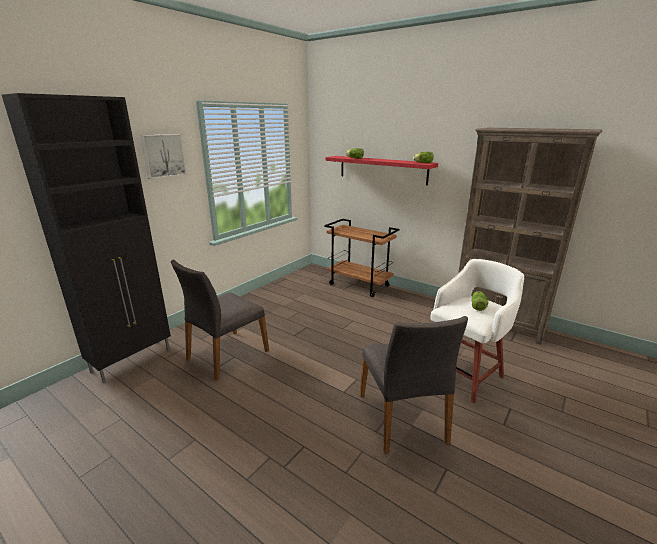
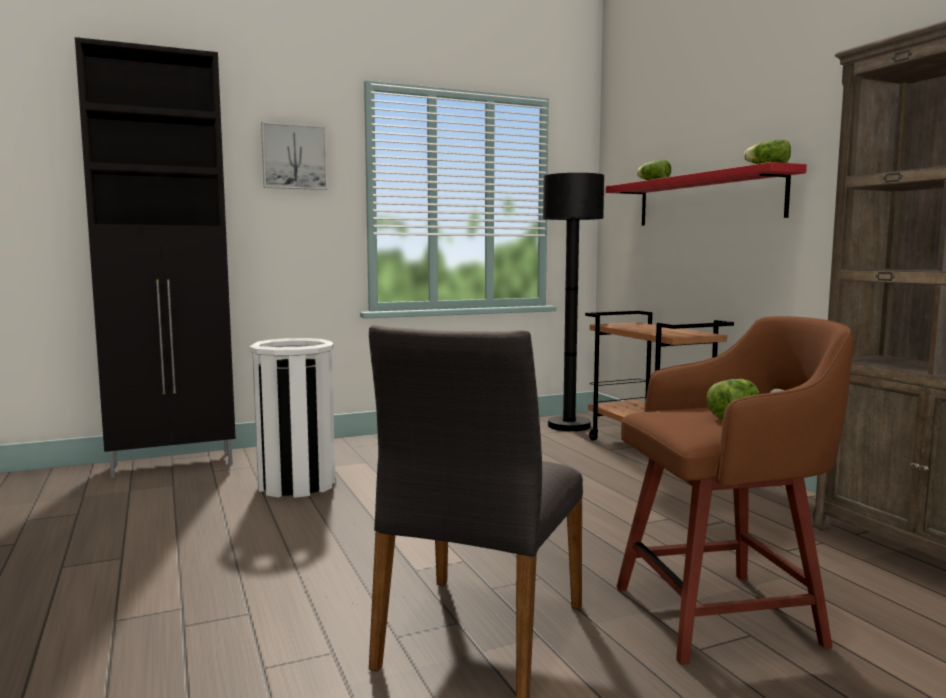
camera: 30 degrees right, 15 degrees down
grey chair [171,260,269,380] -> white trash can [249,338,335,498]
white stool [430,259,524,403] -> brown stool [616,316,853,665]
none -> black floor lamp [543,173,604,431]

